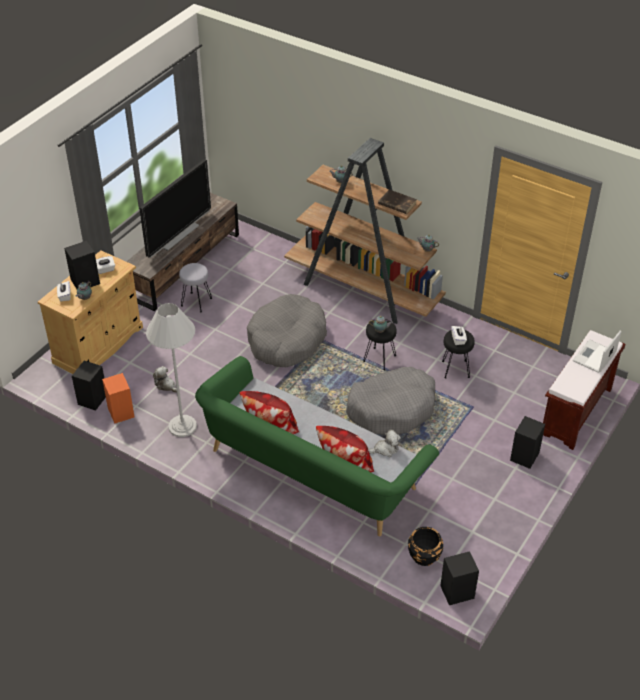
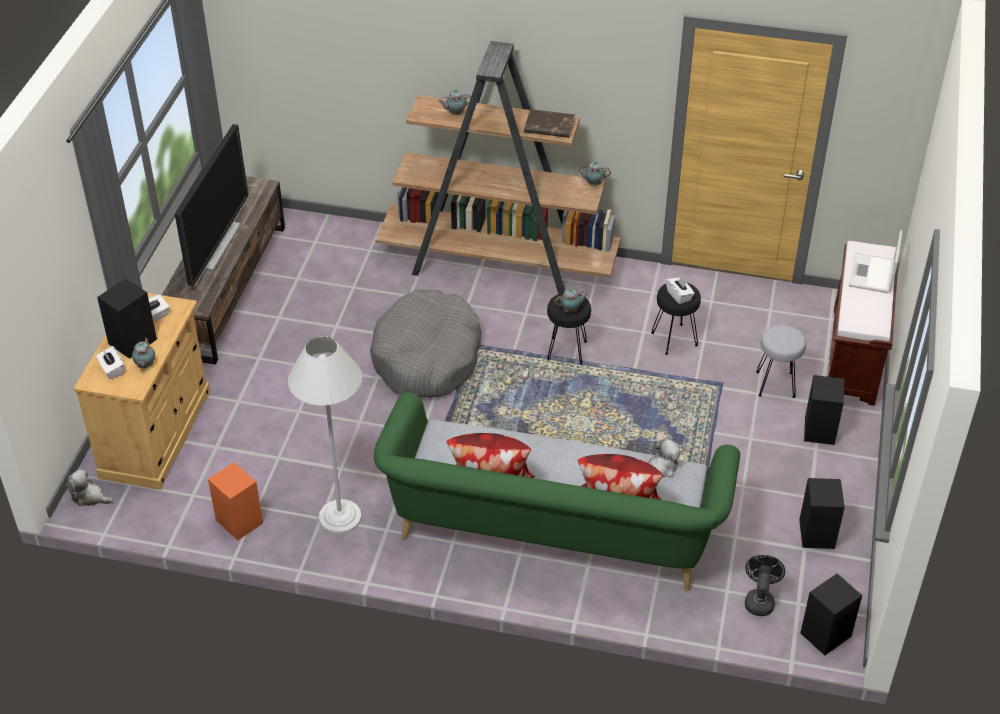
camera: 20 degrees left, 0 degrees up
black speaker [72,361,106,411] -> black speaker moved to [799,478,845,549]
plush toy [153,366,177,393] -> plush toy moved to [67,469,113,506]
grey stool [179,263,212,312] -> grey stool moved to [756,325,806,398]
grey dog bed [346,367,435,435] -> none
black planter [408,527,443,566] -> black fan [745,555,785,616]

